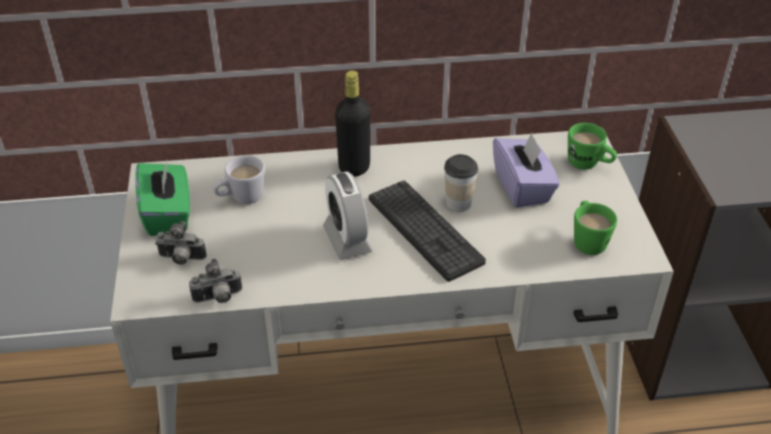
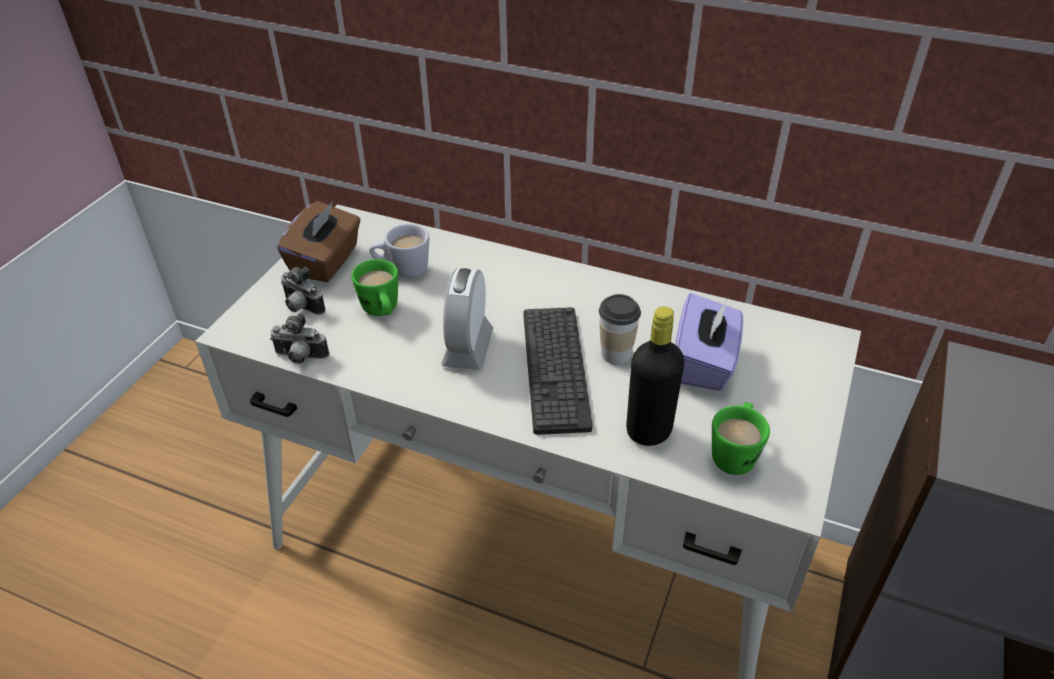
camera: 30 degrees right, 0 degrees up
green tissue box [135,160,190,236] -> brown tissue box [277,201,361,282]
black bottle [335,70,370,177] -> black bottle moved to [626,307,684,446]
green mug [568,123,617,170] -> green mug moved to [351,259,398,316]

